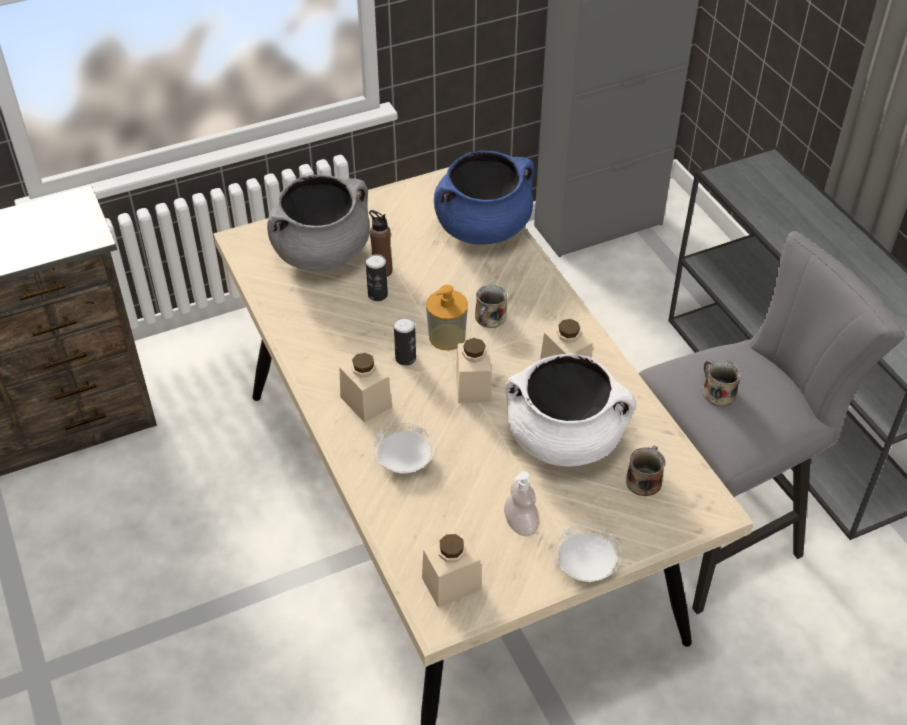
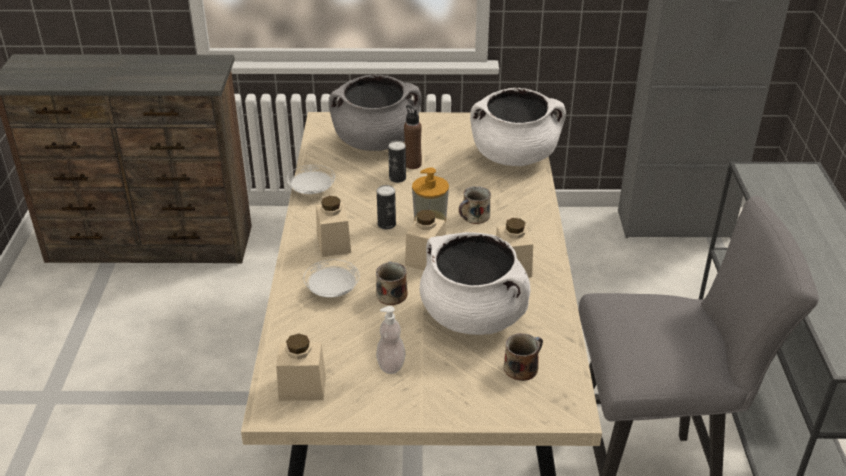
camera: 25 degrees right, 10 degrees down
blue cooking pot [434,150,535,245] -> white cooking pot [470,88,566,166]
white plate [553,524,622,582] -> white plate moved to [287,165,335,194]
mug [703,360,741,406] -> mug moved to [376,261,407,305]

